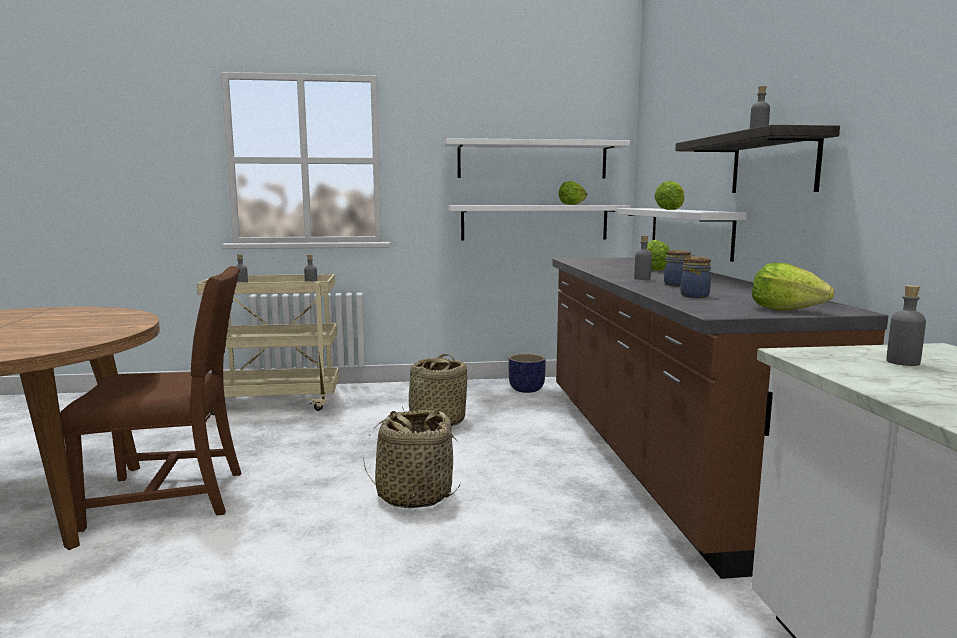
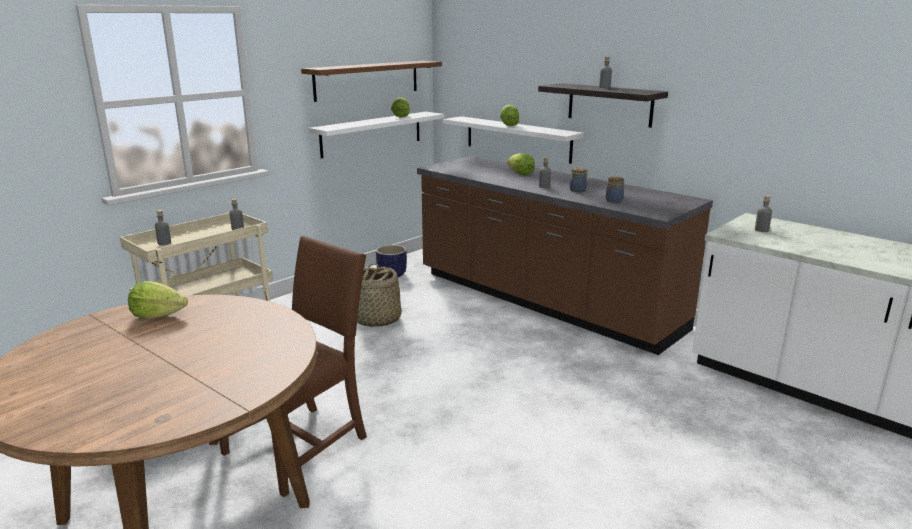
camera: 40 degrees left, 10 degrees up
basket [363,410,461,508] -> none
white shelf [444,138,630,178] -> brown shelf [301,61,442,102]
lettuce [752,263,834,311] -> lettuce moved to [128,281,188,318]

